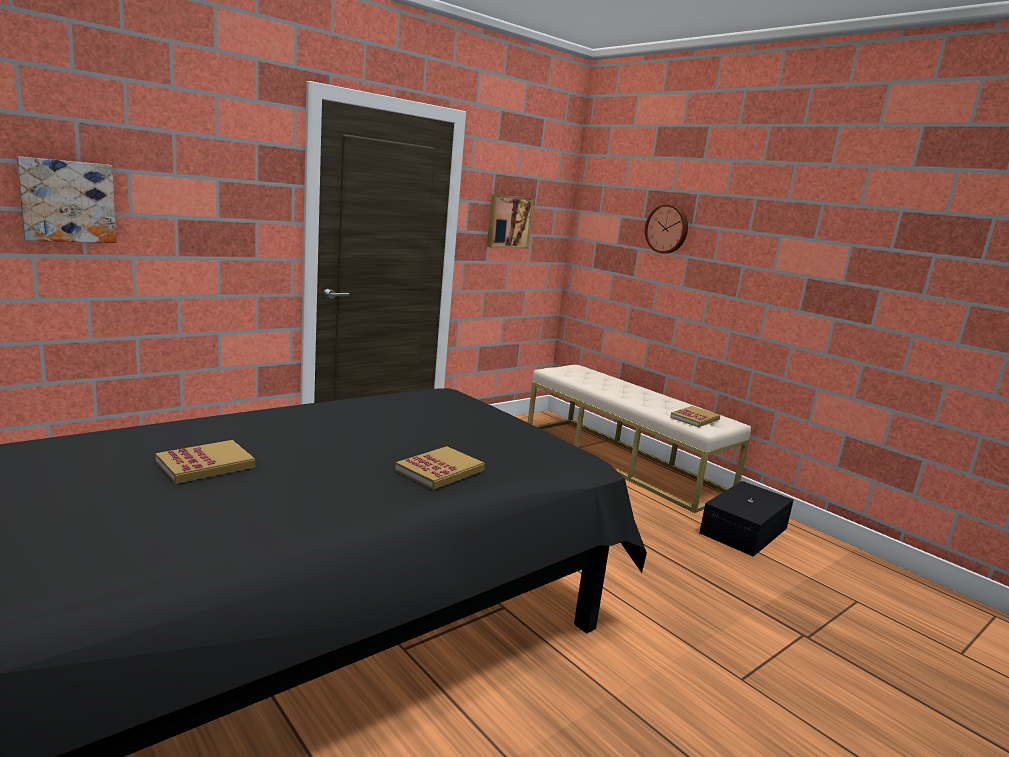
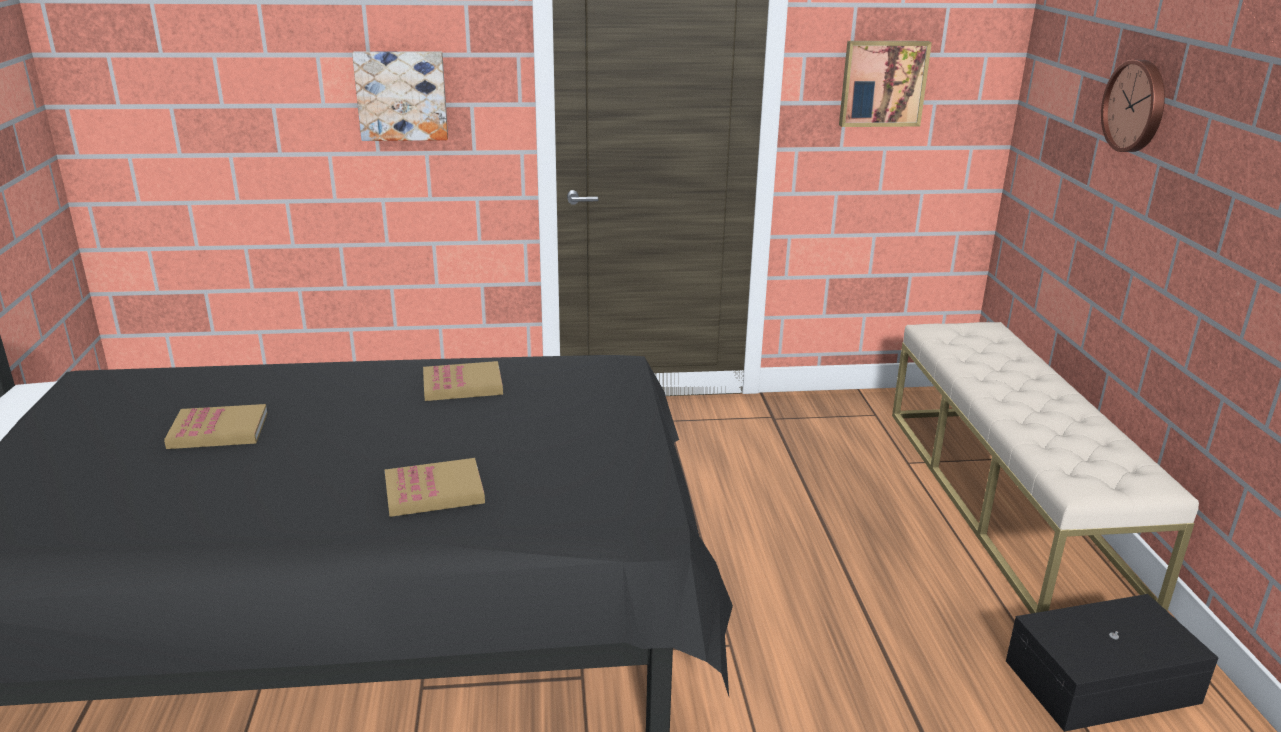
camera: 35 degrees right, 10 degrees up
picture [17,156,116,243] -> picture moved to [352,51,448,141]
book [670,406,720,427] -> book moved to [423,361,503,401]

